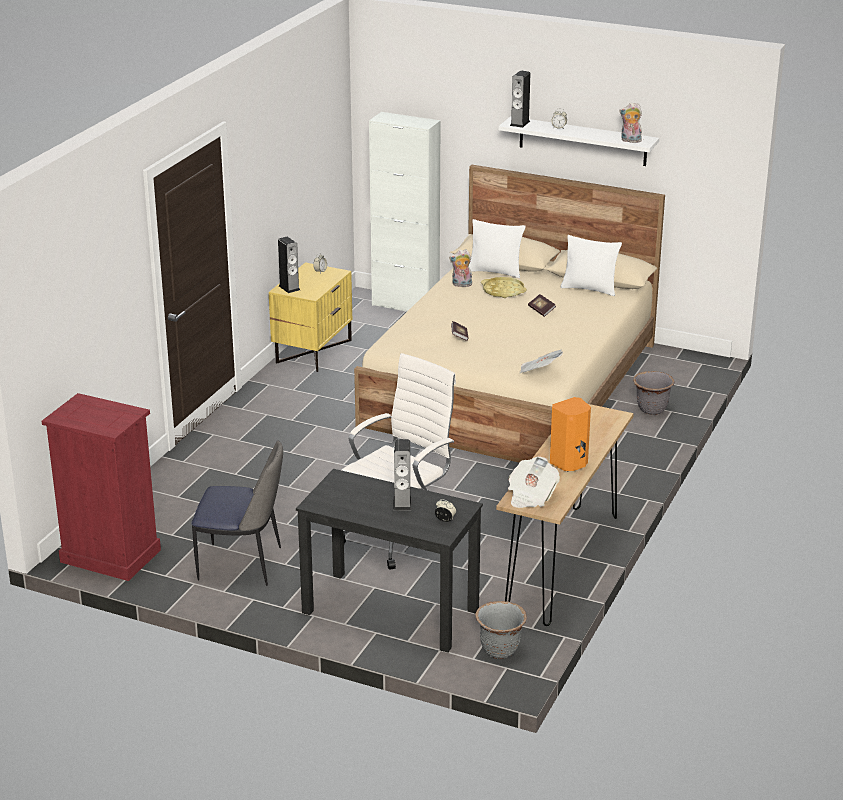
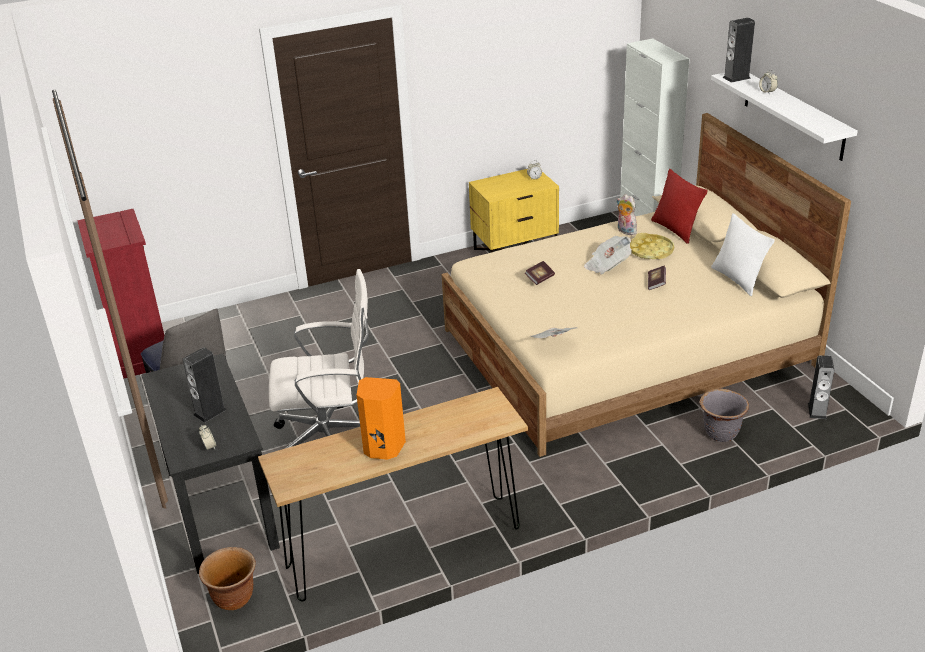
camera: 45 degrees right, 5 degrees up
speaker [278,237,300,293] -> speaker moved to [808,355,834,419]
white pillow [469,219,526,278] -> red pillow [651,169,708,244]
grey planter [475,601,527,659] -> brown planter [199,547,256,610]
newspaper [508,456,560,508] -> newspaper moved to [584,236,632,275]
plush toy [619,103,642,143] -> none

